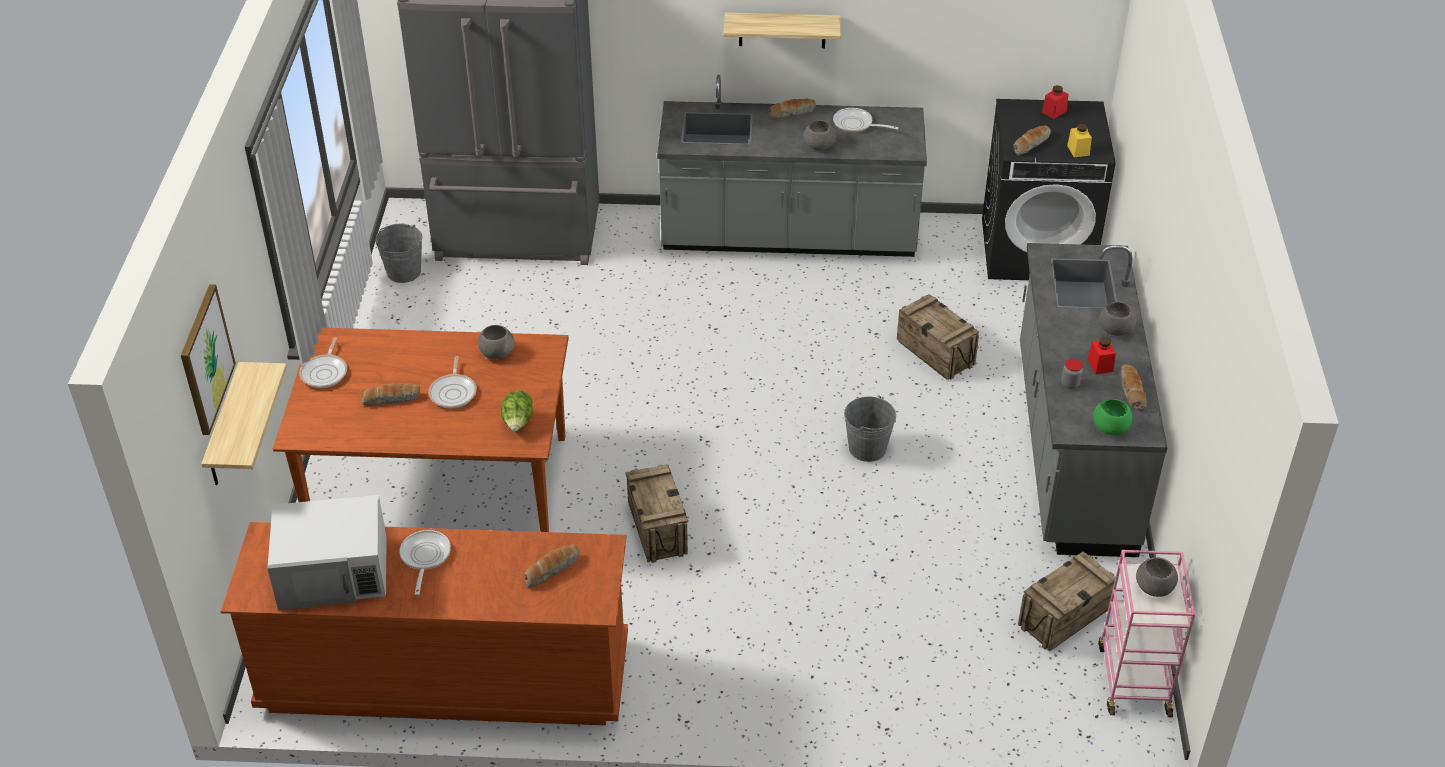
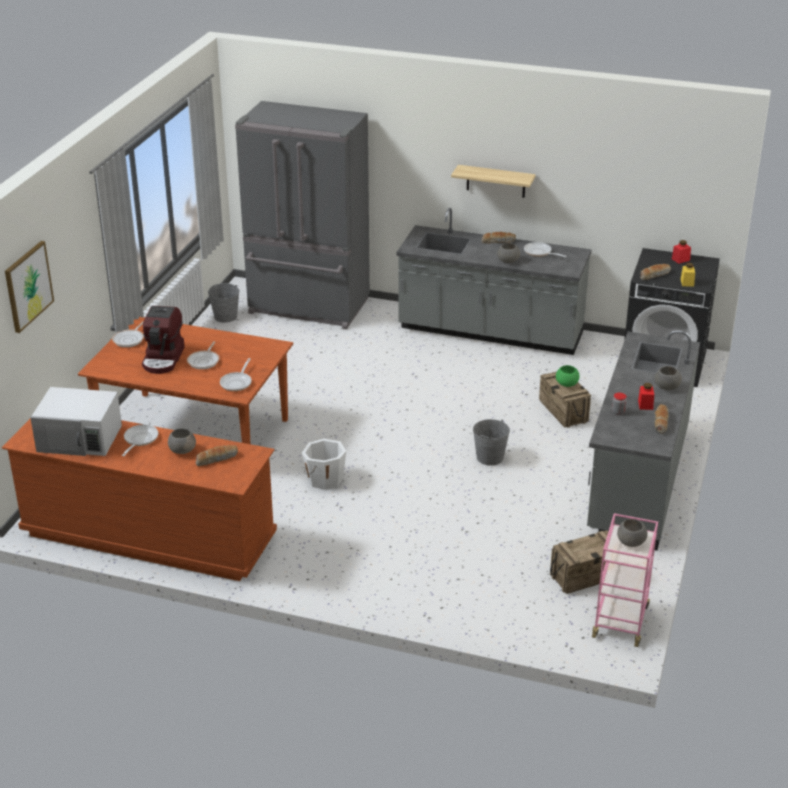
camera: 15 degrees right, 10 degrees down
shelf [201,362,287,485] -> none
bread [362,383,420,406] -> coffee machine [142,306,185,374]
grey bowl [478,325,515,359] -> grey bowl moved to [168,428,196,454]
lettuce [502,390,533,431] -> frying pan [220,358,252,391]
crate [625,464,688,563] -> white bucket [302,439,346,490]
green bowl [1093,399,1133,435] -> green bowl moved to [556,365,579,387]

